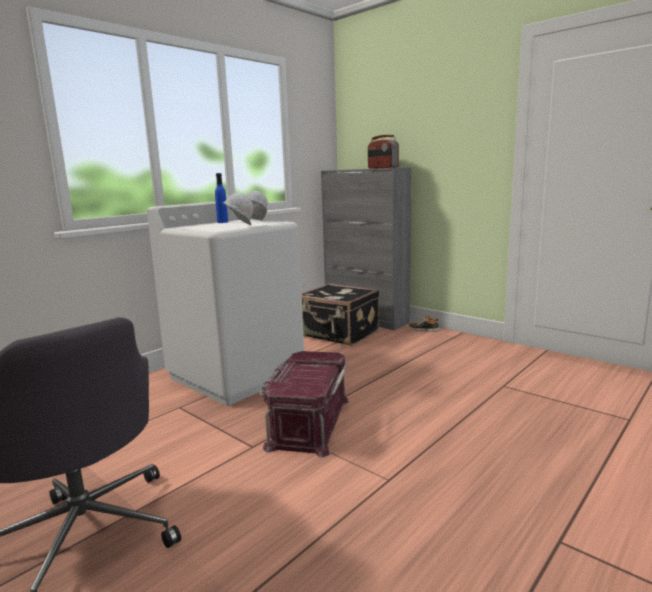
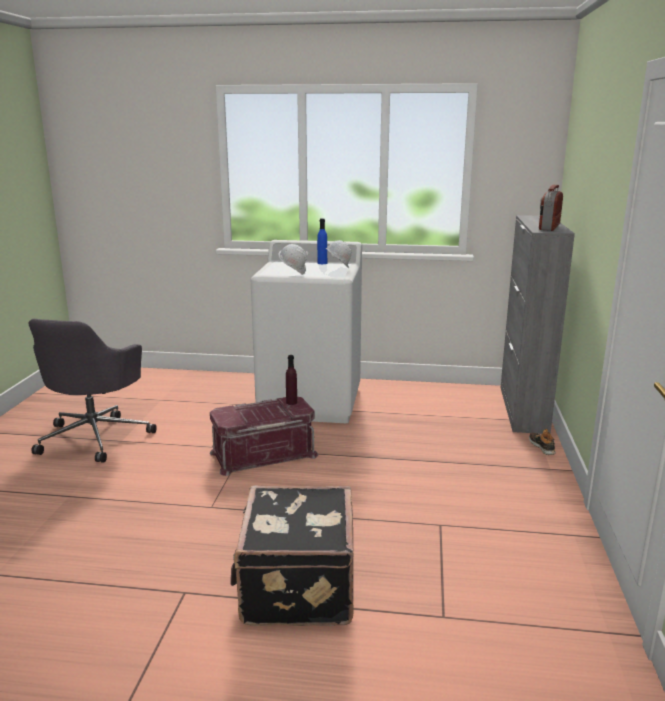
camera: 55 degrees right, 5 degrees up
black suitcase [302,283,379,346] -> black suitcase moved to [230,486,354,626]
none -> purple bottle [286,355,297,405]

